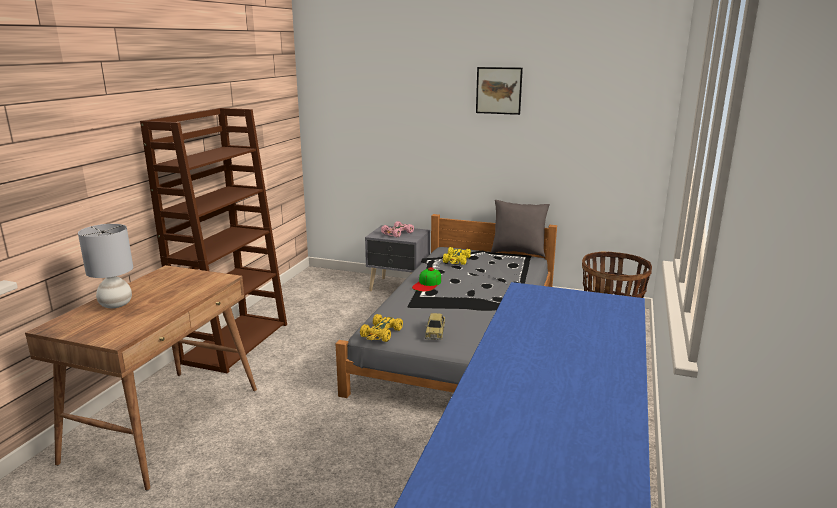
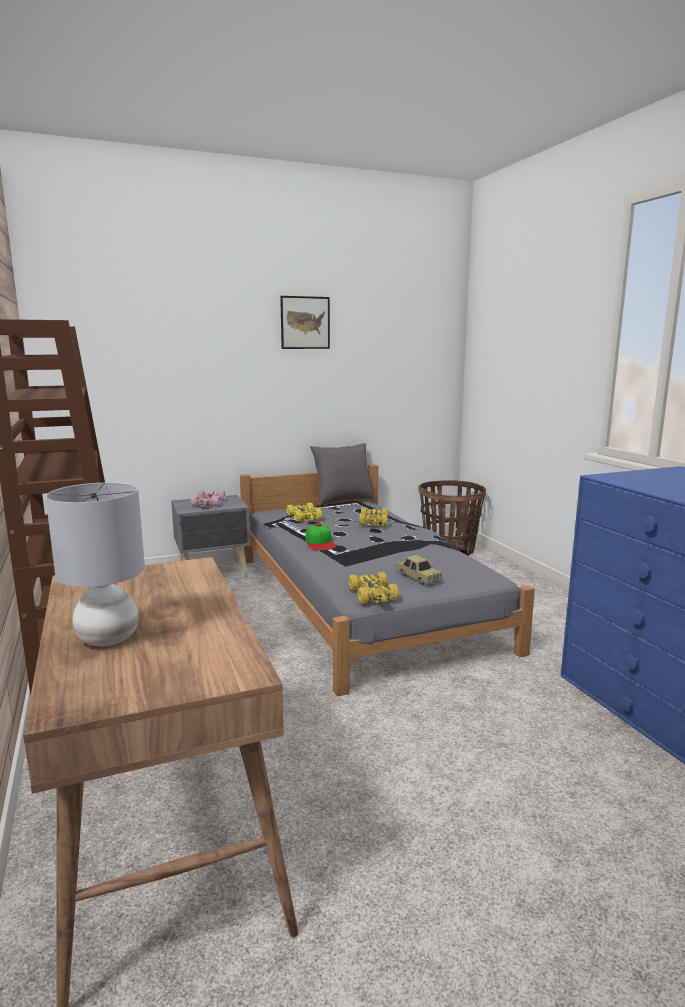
camera: 40 degrees left, 5 degrees down
none -> yellow toy car [359,507,388,526]

